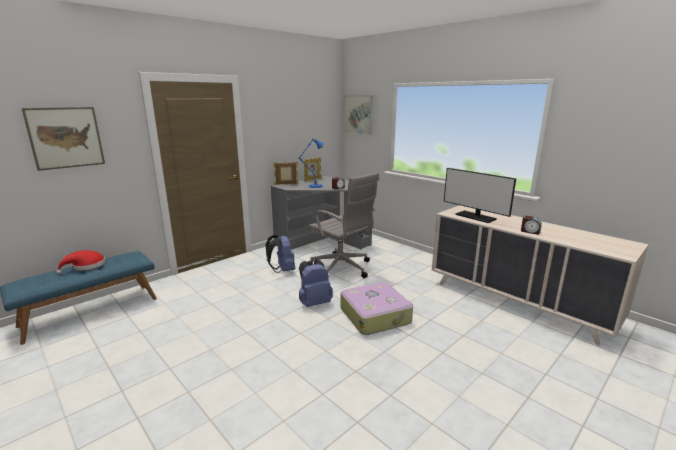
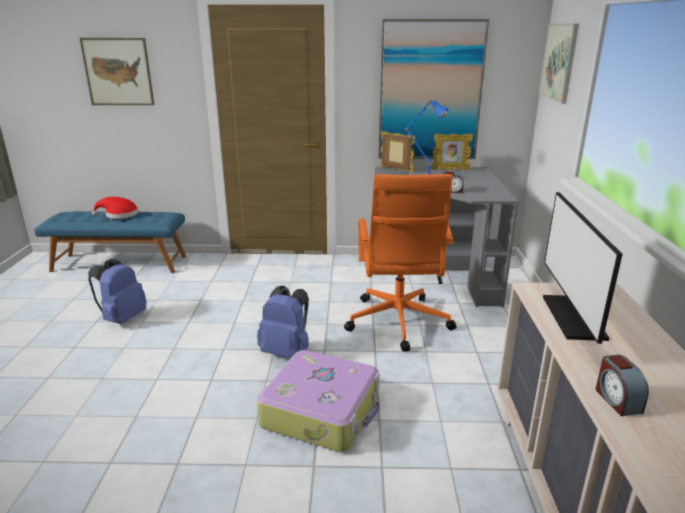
camera: 45 degrees right, 5 degrees up
blue backpack [266,235,295,273] -> blue backpack moved to [88,259,147,324]
grey office chair [307,172,379,278] -> orange office chair [344,174,456,352]
none -> picture [379,19,489,159]

